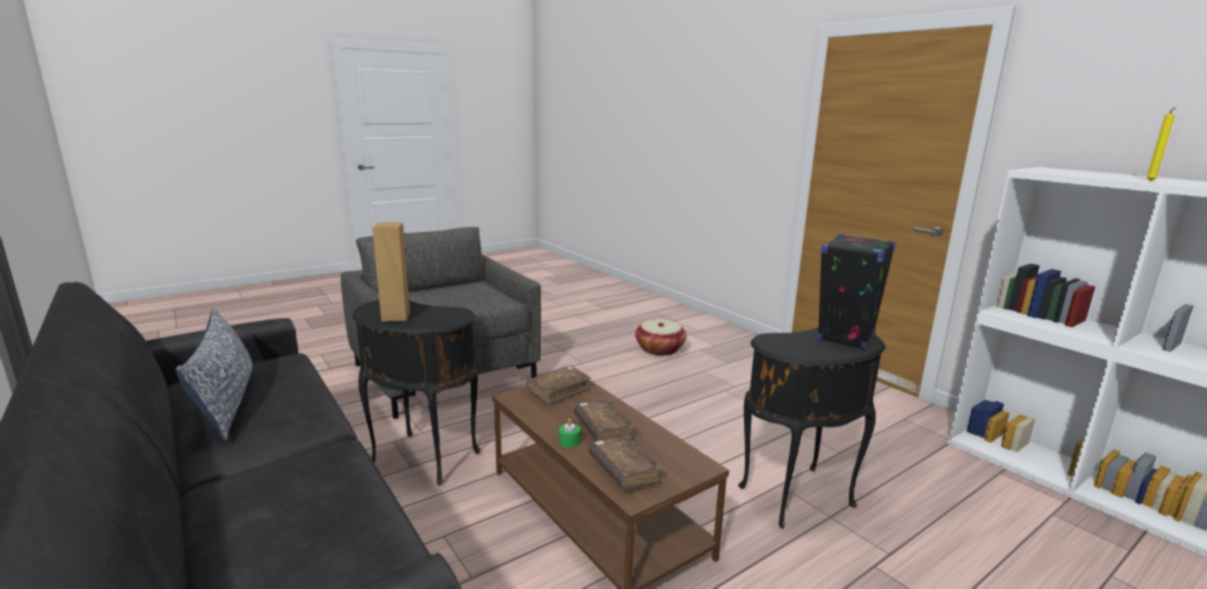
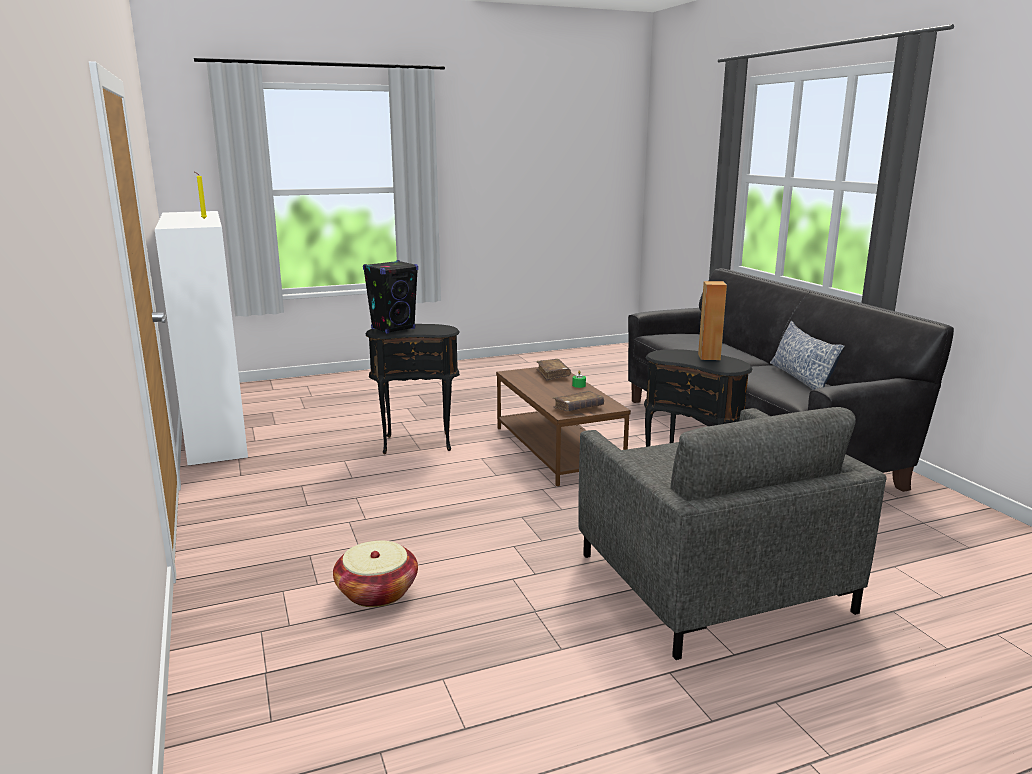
camera: 165 degrees left, 0 degrees up
brown book [574,399,636,441] -> none

